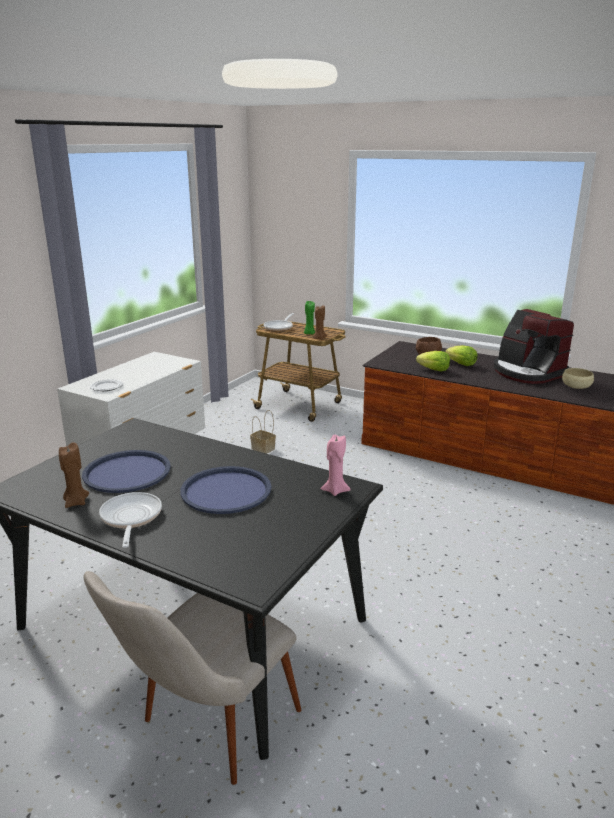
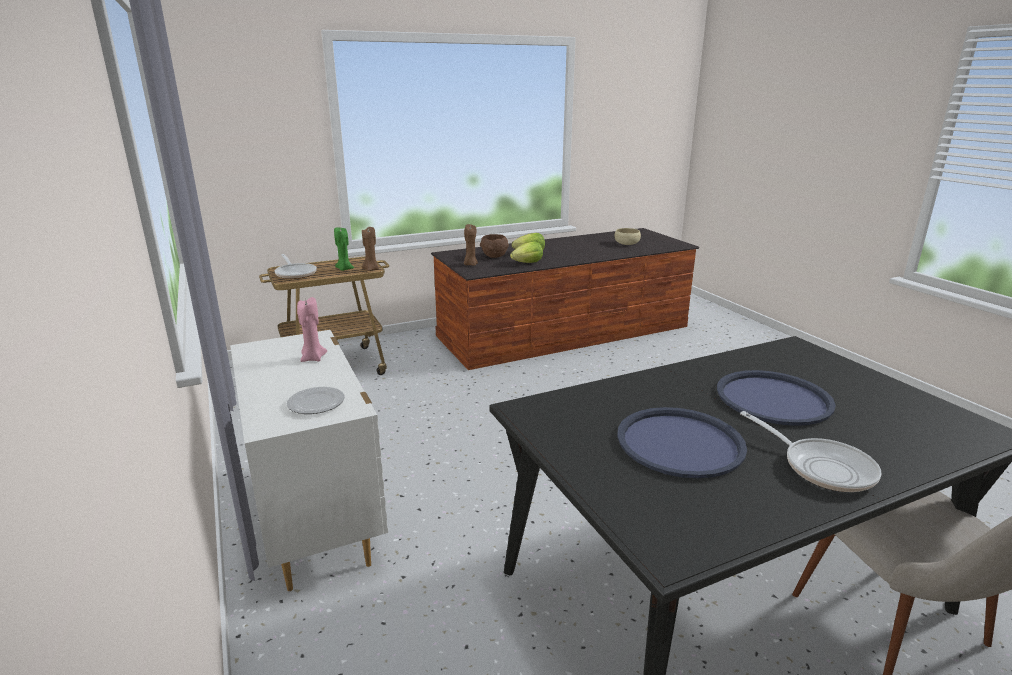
camera: 55 degrees left, 0 degrees up
brown candle [59,442,89,508] -> brown candle moved to [464,224,478,266]
frying pan [99,492,162,548] -> frying pan turned 150 degrees counterclockwise [740,411,882,492]
basket [250,410,276,454] -> none
pink candle [321,435,351,496] -> pink candle moved to [297,297,327,362]
coffee machine [494,309,574,384] -> none

